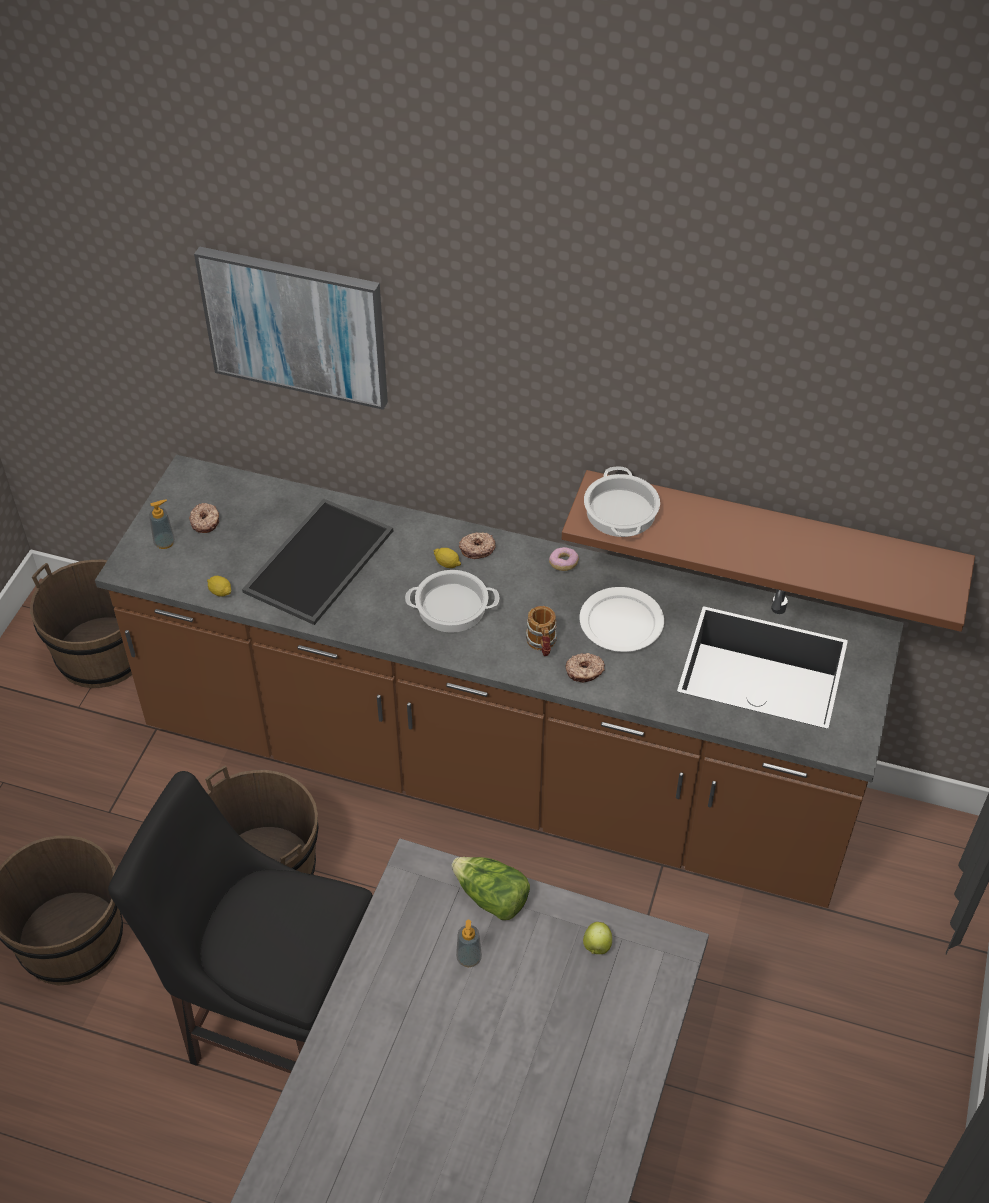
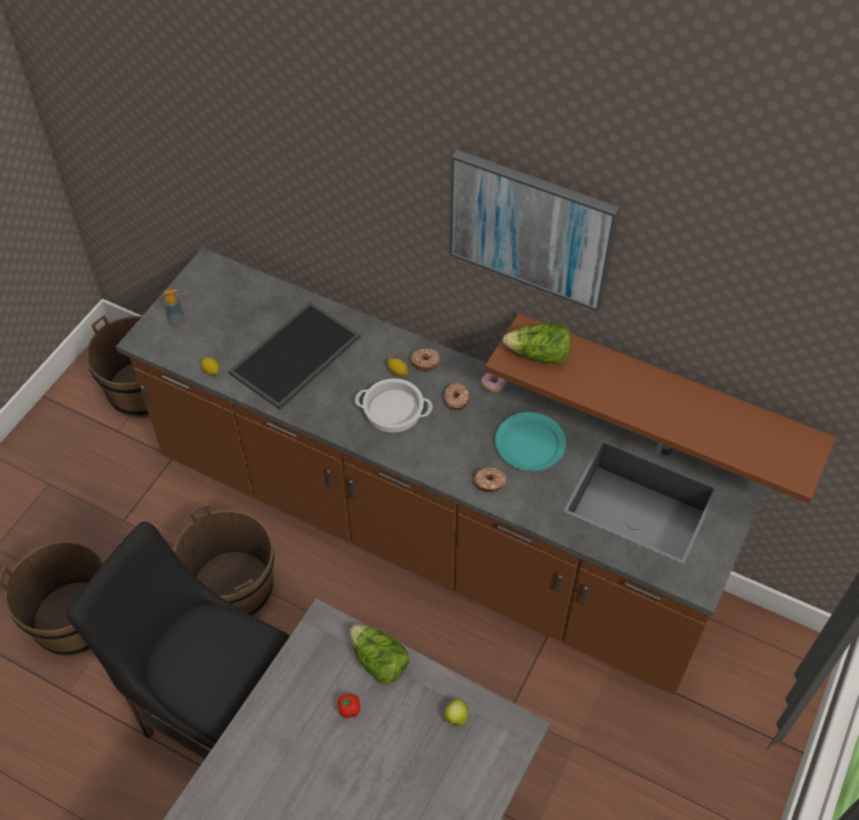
camera: 10 degrees right, 5 degrees up
donut [189,503,219,533] -> donut moved to [443,382,469,410]
picture [194,246,388,410] -> picture moved to [450,150,620,312]
soap dispenser [456,920,482,967] -> apple [338,693,360,718]
mug [526,606,557,656] -> none
white plate [579,587,664,652] -> turquoise plate [495,412,566,471]
cooking pot [584,466,660,537] -> lettuce [502,323,571,364]

